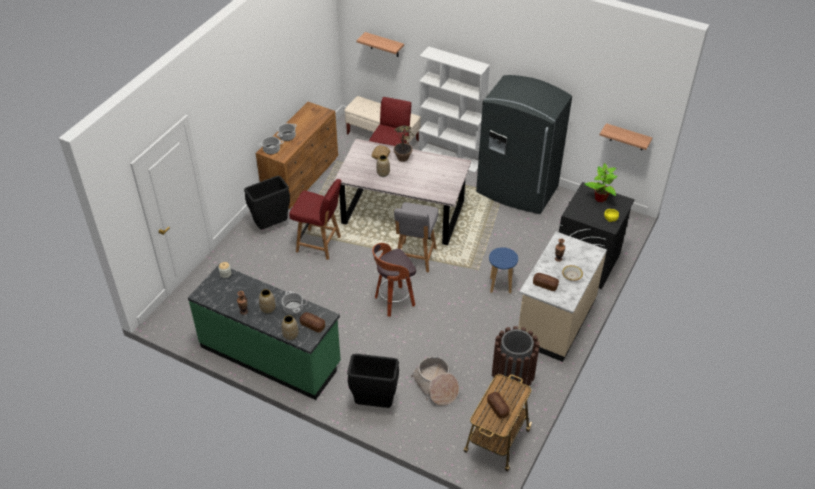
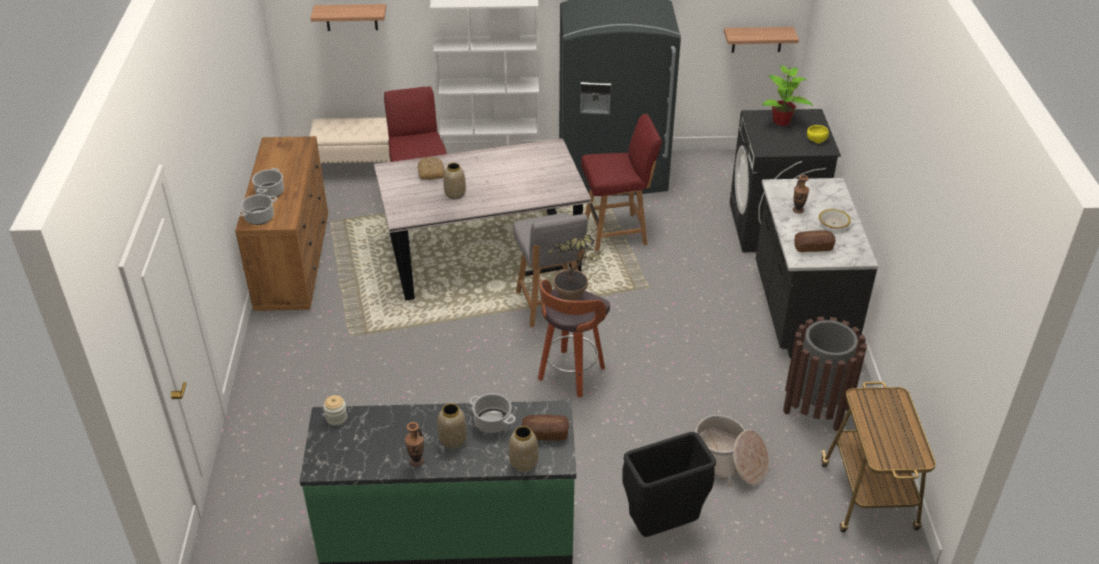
camera: 30 degrees left, 5 degrees down
black trash can [244,176,290,230] -> none
red chair [289,179,341,260] -> red chair moved to [581,114,662,251]
potted plant [394,125,414,162] -> potted plant moved to [548,235,603,301]
bread [487,392,510,419] -> none
blue stool [489,247,518,294] -> none
beige counter [518,232,607,362] -> black counter [756,178,878,359]

